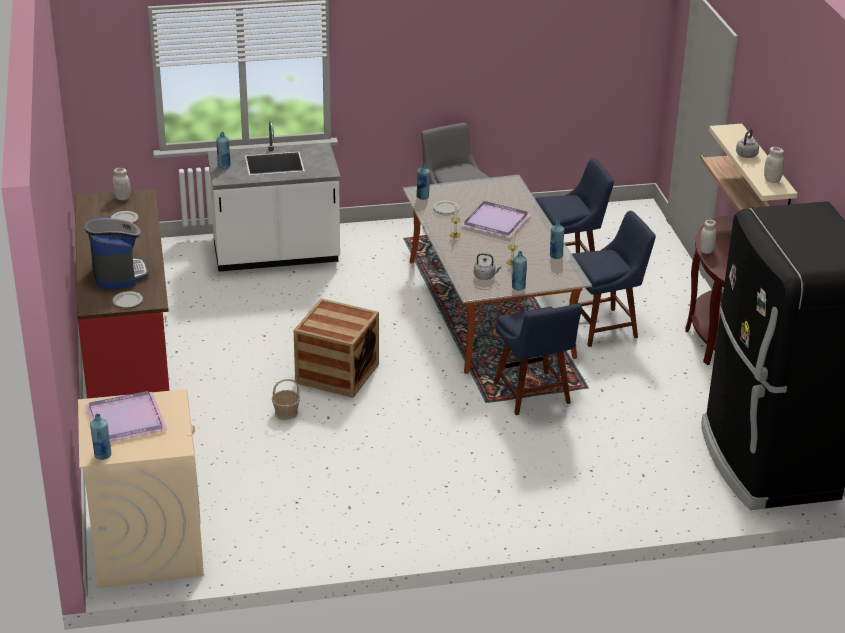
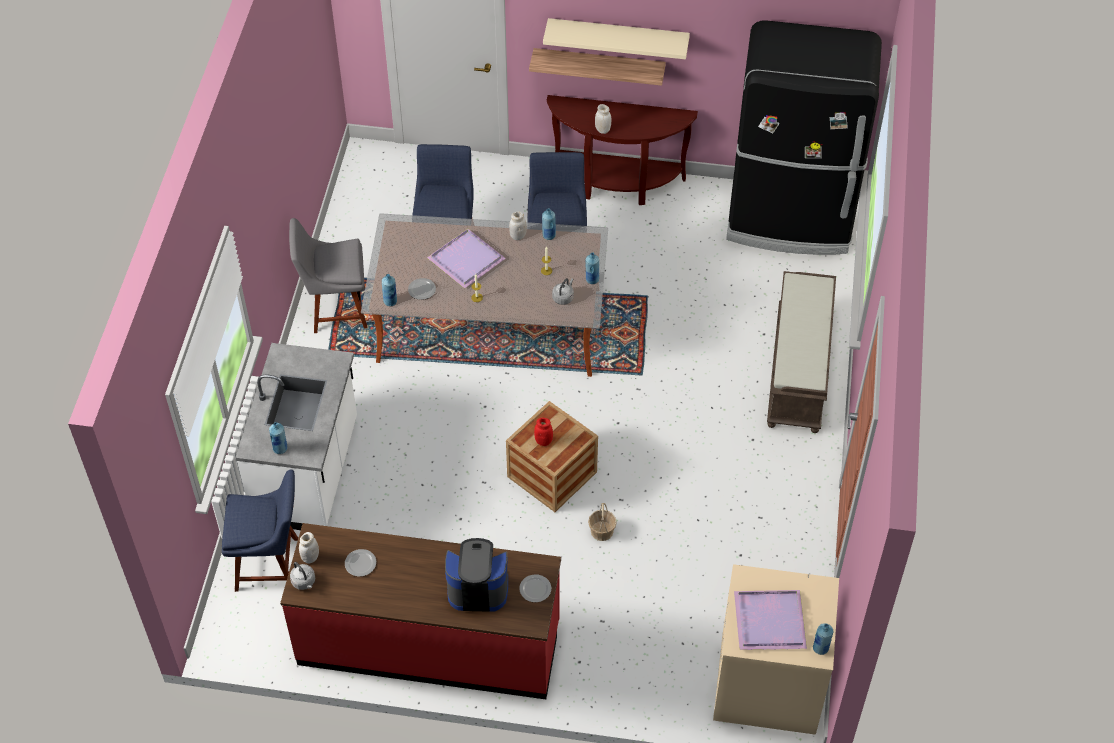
camera: 70 degrees left, 20 degrees up
blue chair [494,304,582,415] -> blue chair moved to [222,470,298,592]
grey kettle [736,129,759,158] -> grey kettle moved to [290,562,315,590]
white jar [764,147,784,183] -> white jar moved to [509,211,527,240]
none -> red jar [534,418,553,446]
none -> brown bench [767,271,836,433]

